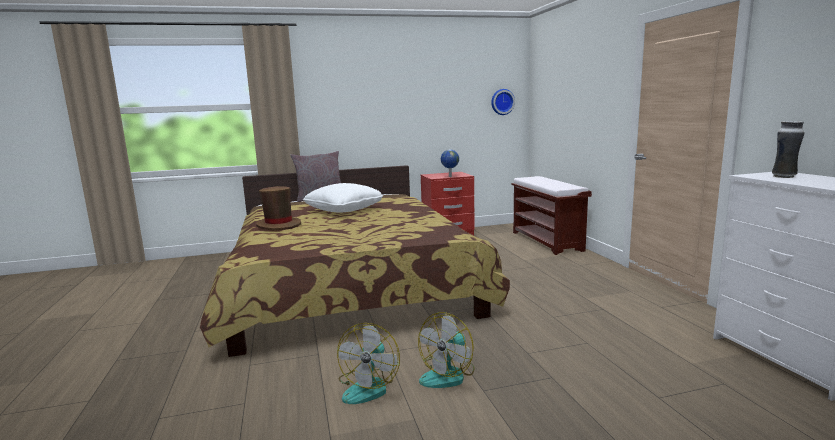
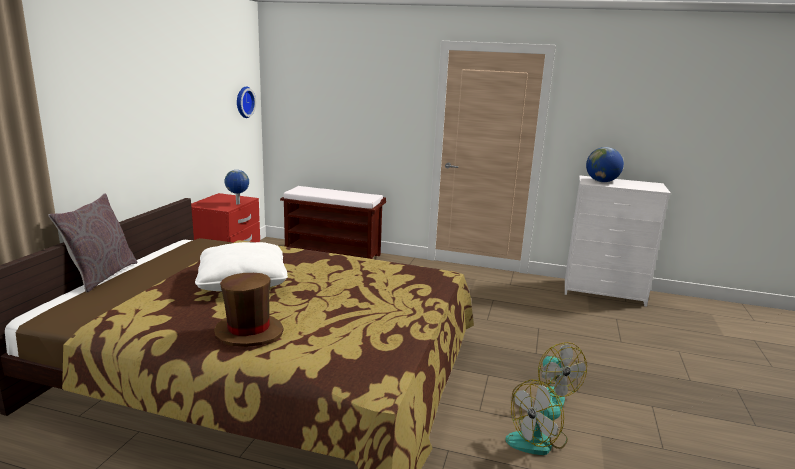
camera: 60 degrees left, 5 degrees up
fan [337,323,400,404] -> fan turned 105 degrees clockwise [505,380,568,455]
vase [772,121,805,178] -> globe [586,147,624,182]

